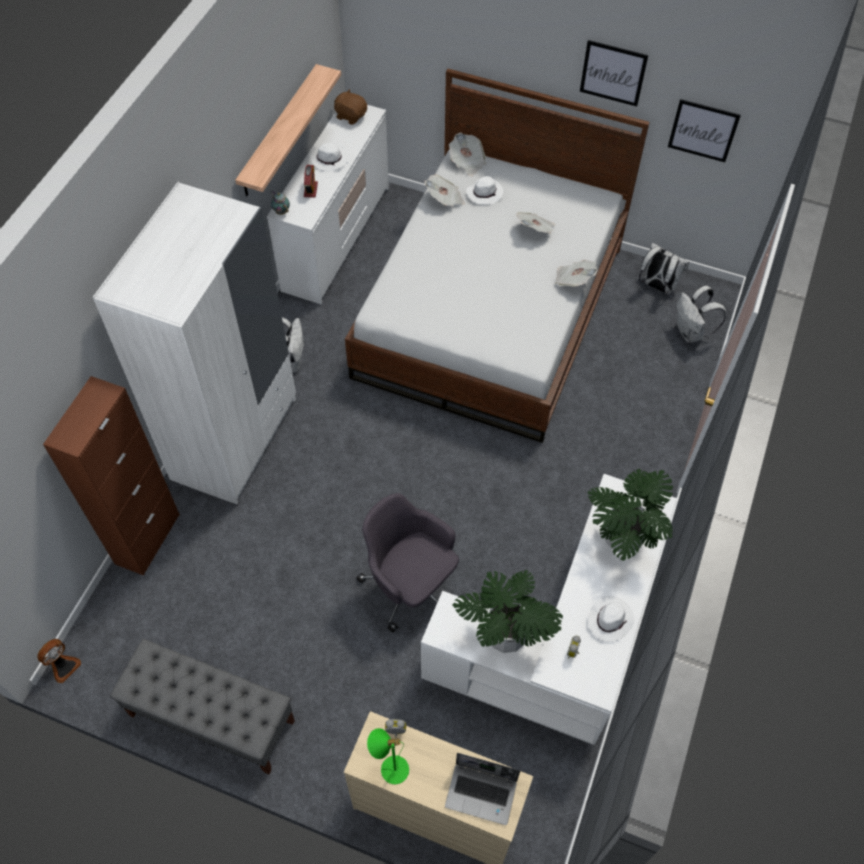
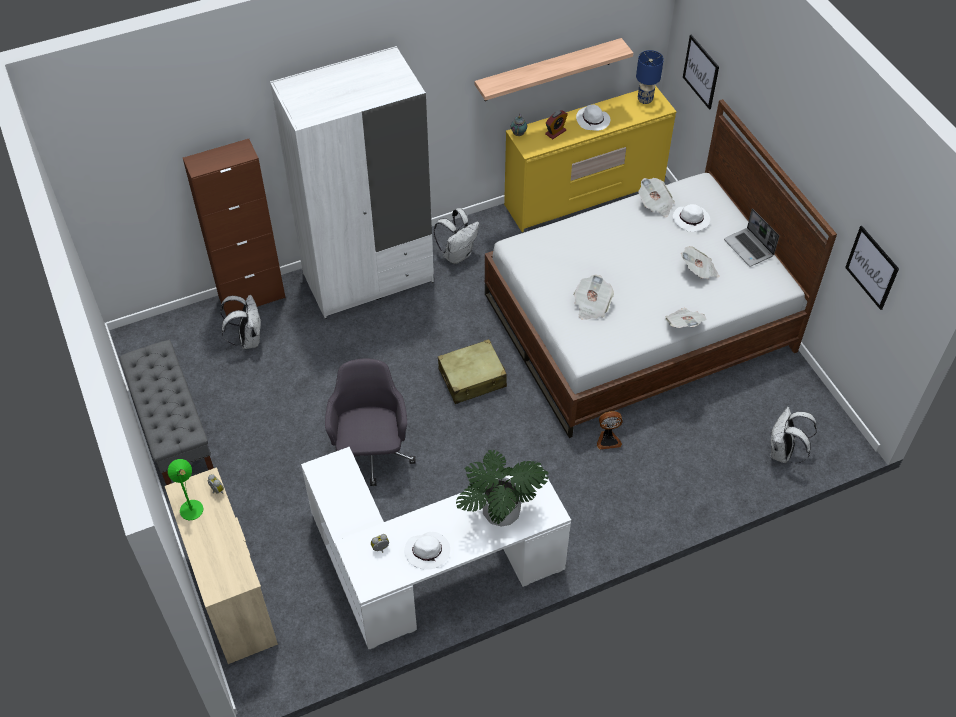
camera: 45 degrees right, 5 degrees down
fan [37,639,81,683] -> fan moved to [597,411,623,449]
white dresser [267,105,389,305] -> yellow dresser [504,85,677,232]
brown plush toy [334,89,367,125] -> blue table lamp [636,50,664,104]
laptop [445,753,520,825] -> laptop moved to [724,208,779,267]
newspaper [449,133,486,176] -> newspaper moved to [574,275,614,320]
potted plant [452,570,563,653] -> none
picture [580,40,648,106] -> picture moved to [683,35,719,110]
white backpack [639,243,689,294] -> white backpack moved to [220,295,261,349]
none -> beige suitcase [438,339,507,404]

